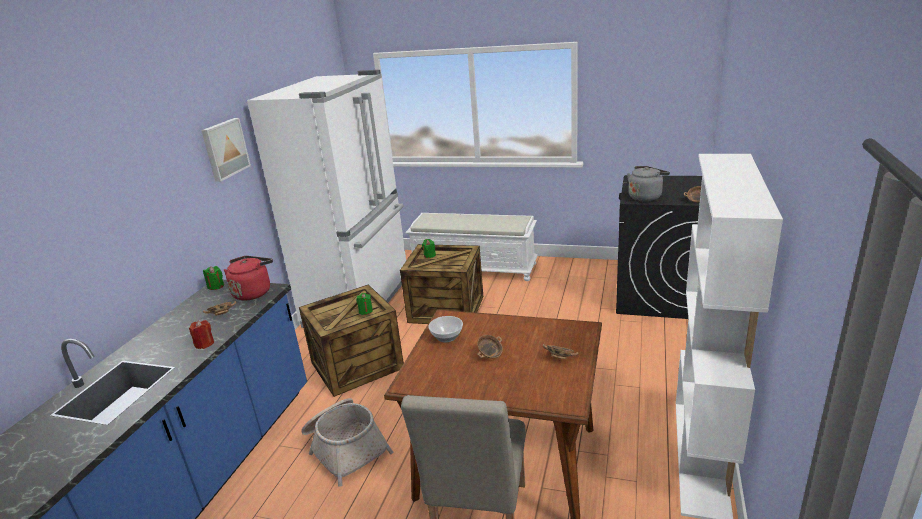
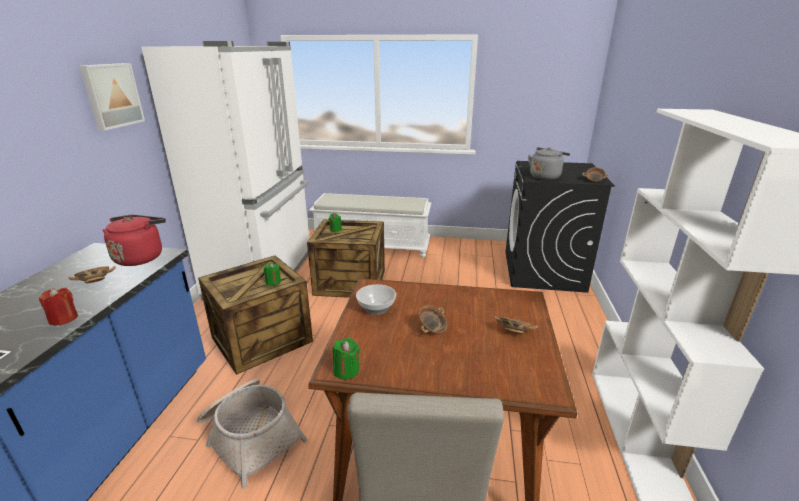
camera: 10 degrees left, 0 degrees up
green candle [203,266,224,290] -> green candle moved to [333,338,359,380]

